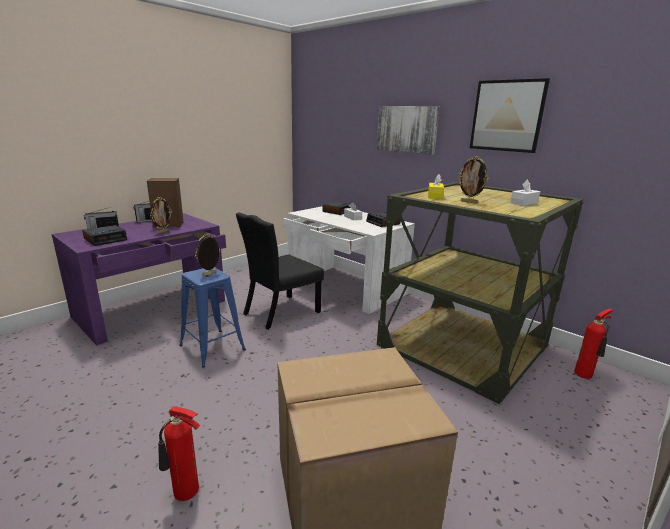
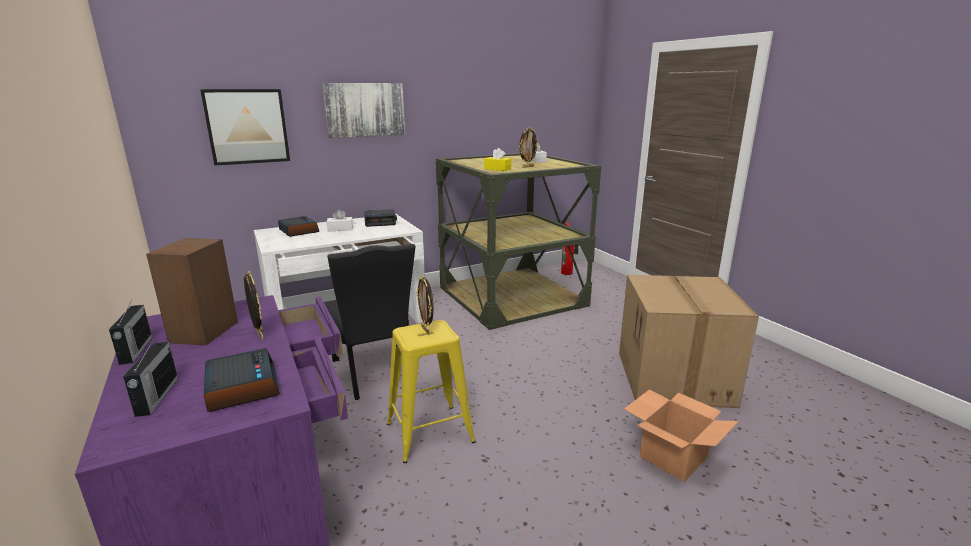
camera: 70 degrees left, 0 degrees up
fire extinguisher [158,406,200,501] -> cardboard box [624,389,738,482]
blue stool [179,267,246,368] -> yellow stool [387,320,476,463]
picture [470,78,550,153] -> picture moved to [200,89,290,166]

